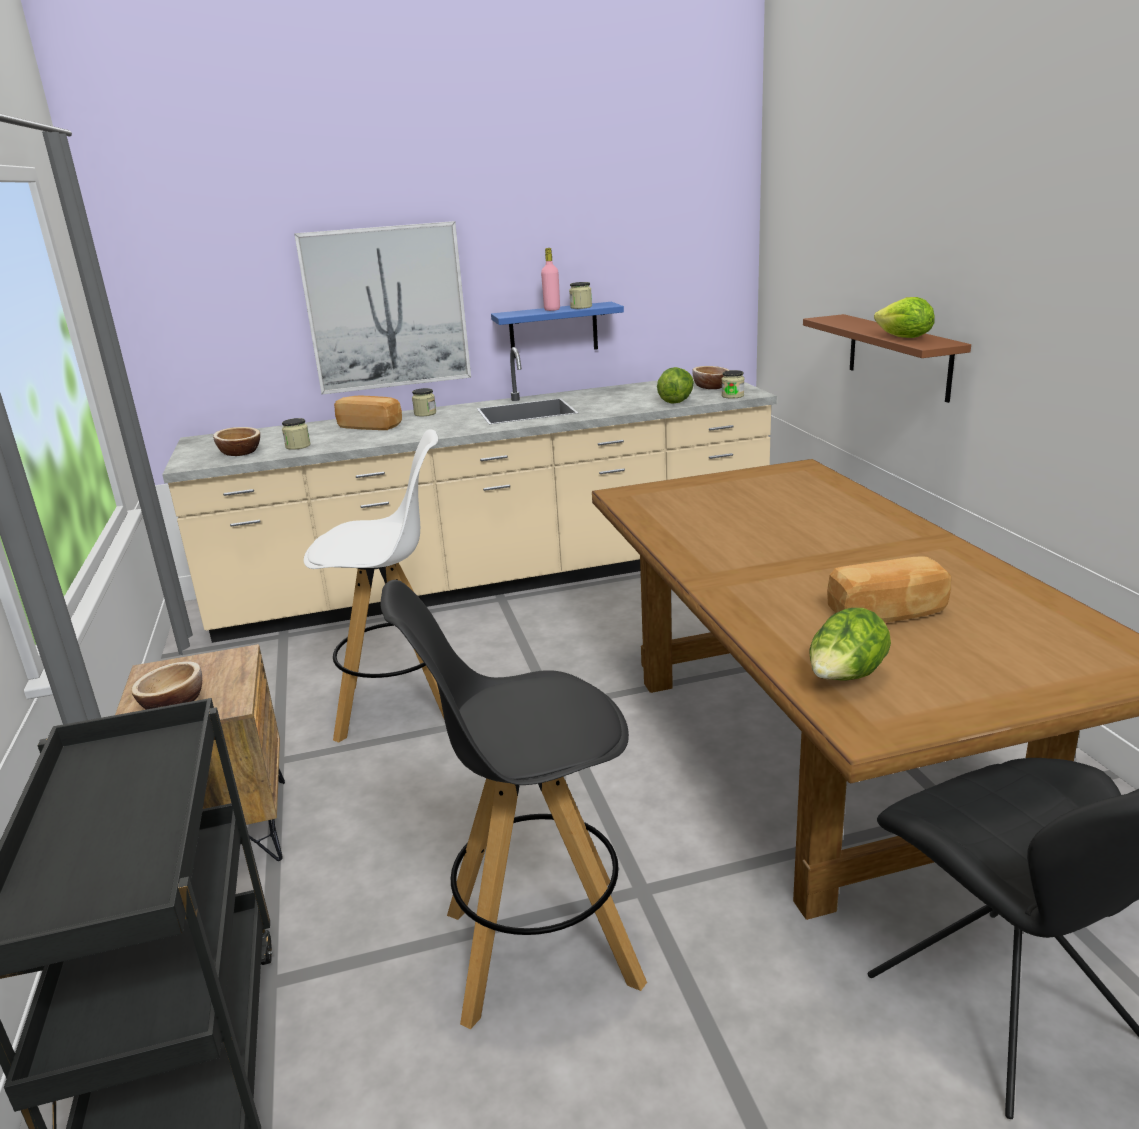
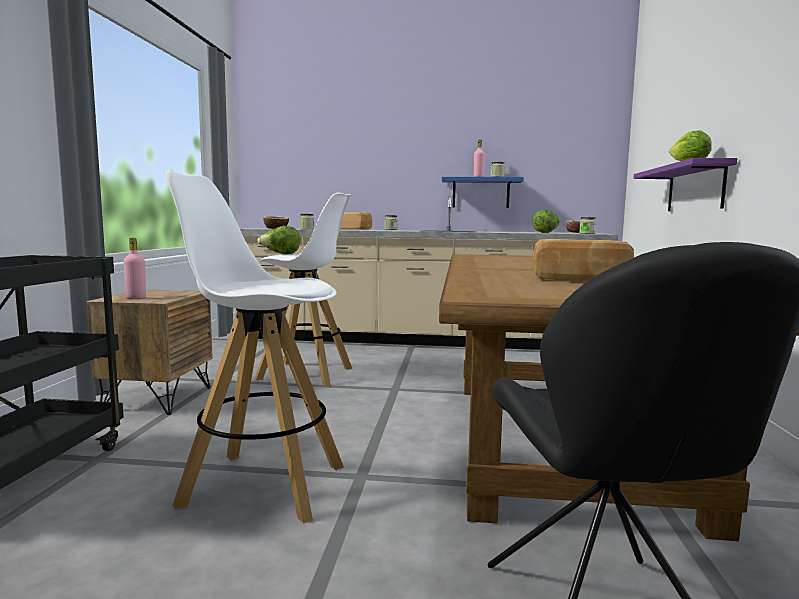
camera: 20 degrees right, 15 degrees down
bowl [131,661,202,710] -> pink bottle [123,238,146,298]
picture [294,221,471,395] -> none
black stool [381,580,647,1029] -> white stool [164,170,344,523]
brown shelf [803,314,971,403] -> purple shelf [633,158,737,211]
lettuce [809,608,891,681] -> lettuce moved to [257,226,300,254]

